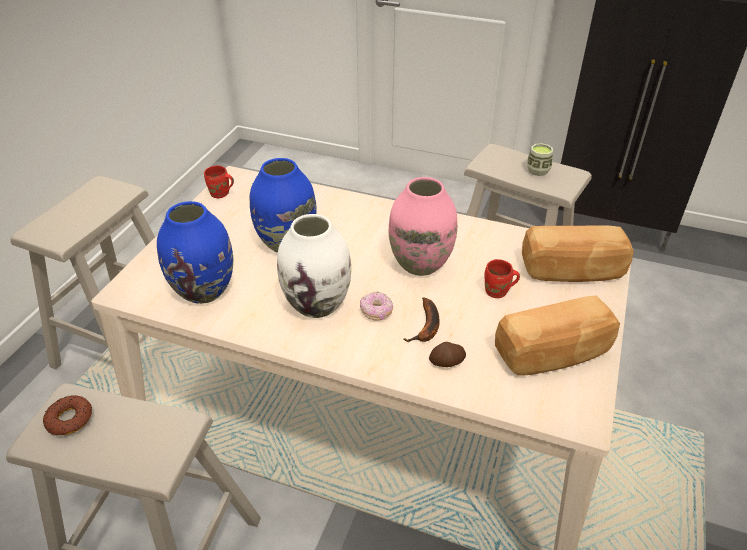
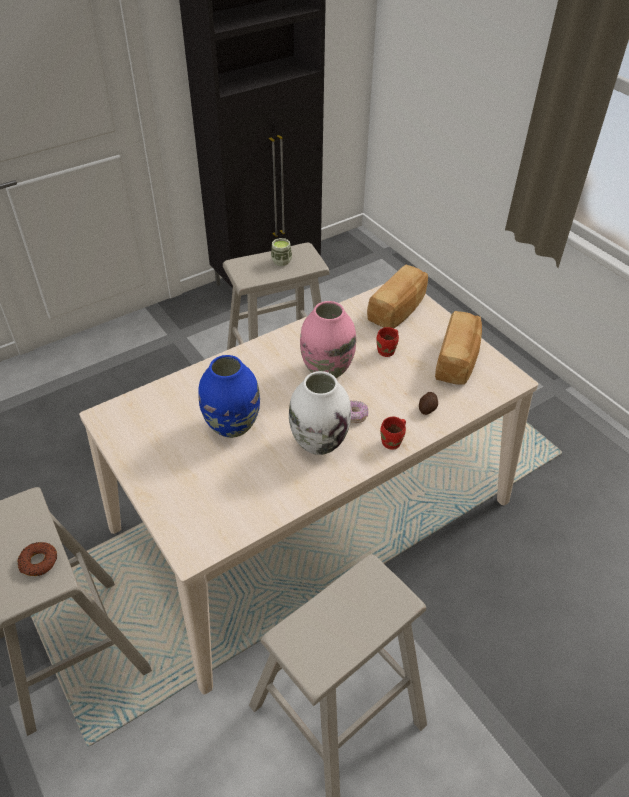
camera: 55 degrees left, 5 degrees up
donut [43,395,92,435] -> donut moved to [18,542,57,576]
blue vase [157,201,233,304] -> none
red mug [204,165,234,198] -> red mug moved to [380,417,406,450]
banana [403,298,440,342] -> none

